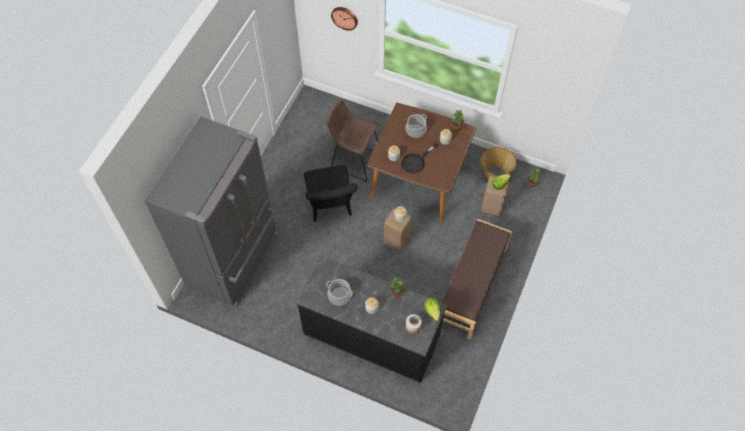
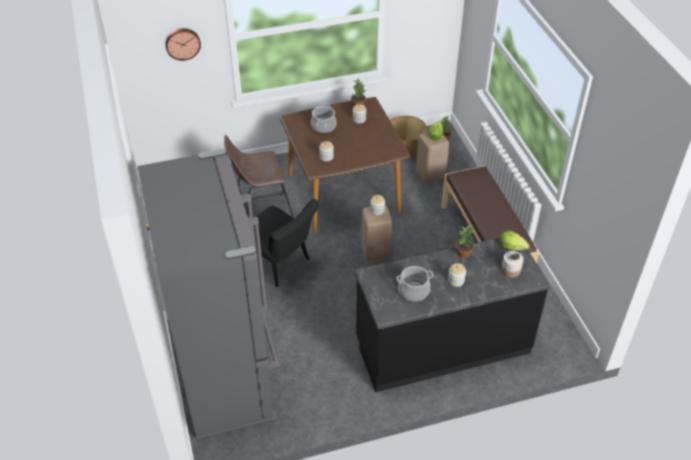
camera: 40 degrees left, 15 degrees down
black frying pan [402,143,438,173] -> none

